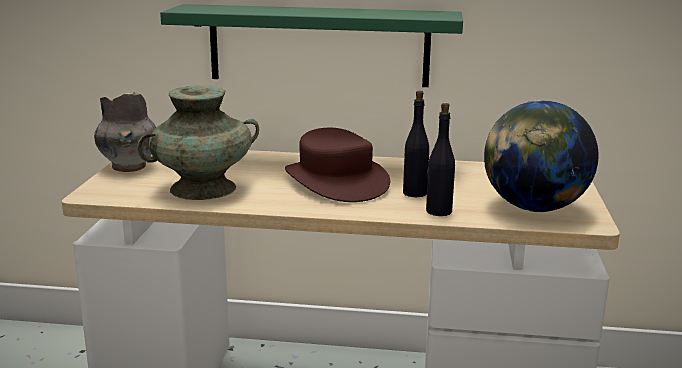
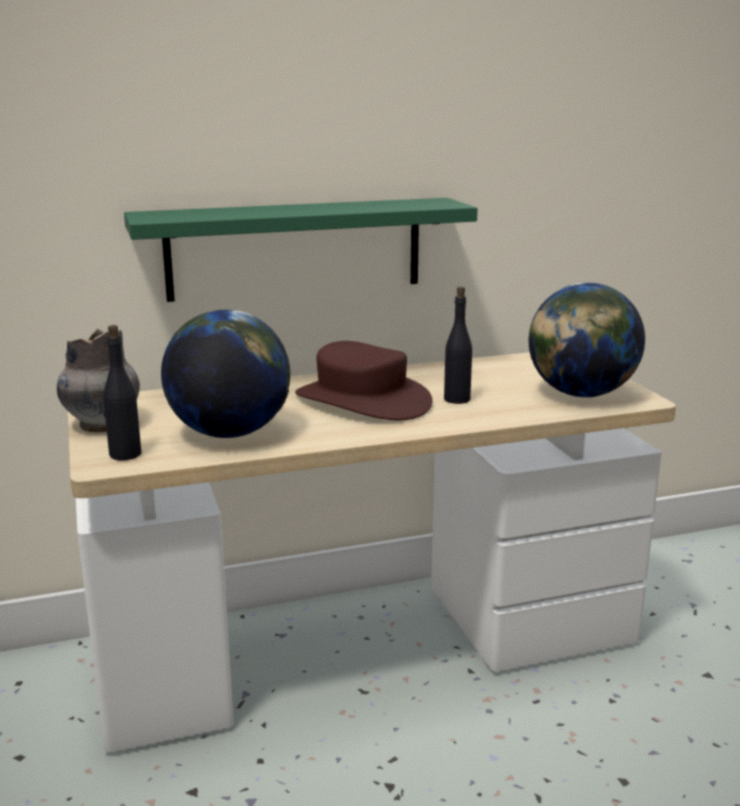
camera: 25 degrees left, 0 degrees up
turquoise vase [137,85,259,200] -> globe [161,310,290,438]
black bottle [426,103,455,216] -> black bottle moved to [103,325,141,460]

